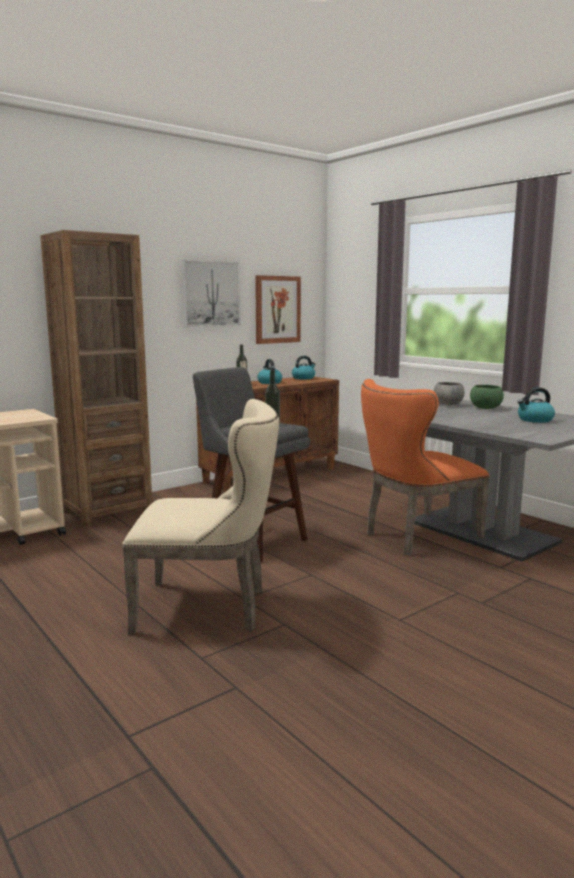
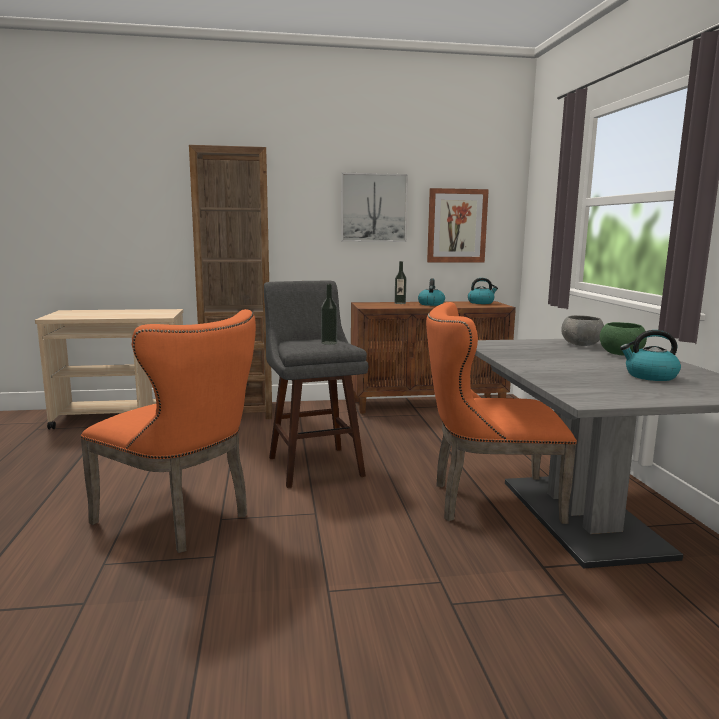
camera: 30 degrees right, 0 degrees up
beige chair [122,399,279,635] -> orange chair [80,309,256,553]

